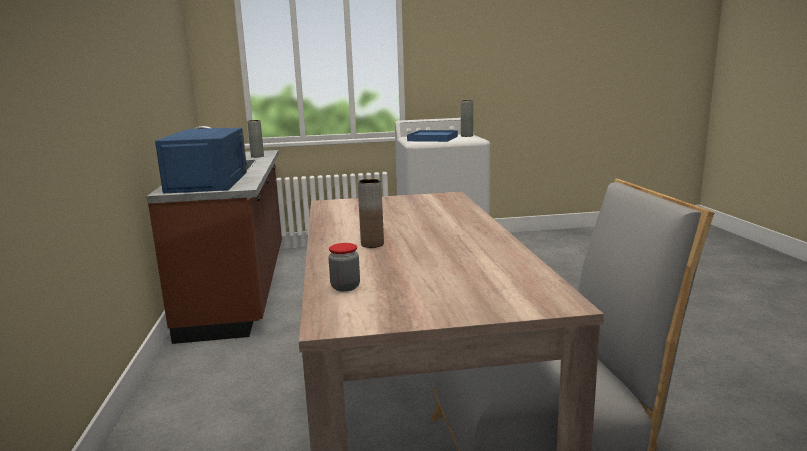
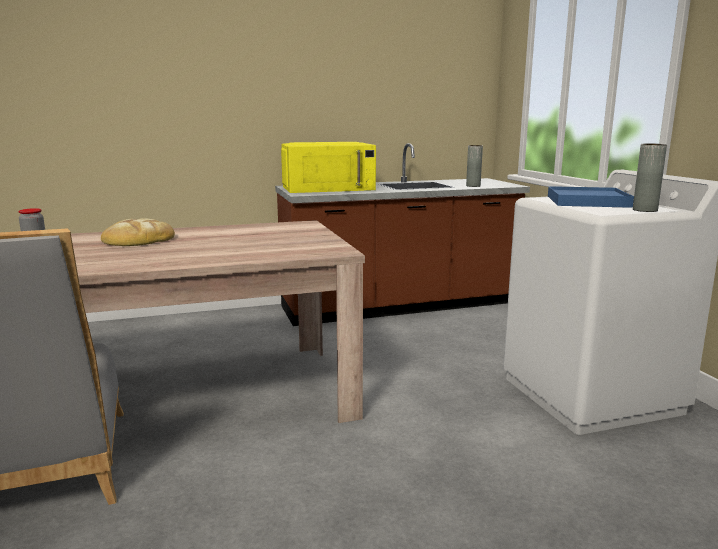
camera: 80 degrees right, 0 degrees up
blue microwave [155,128,247,194] -> yellow microwave [281,142,376,193]
brown vase [358,179,384,248] -> bread [101,219,175,246]

